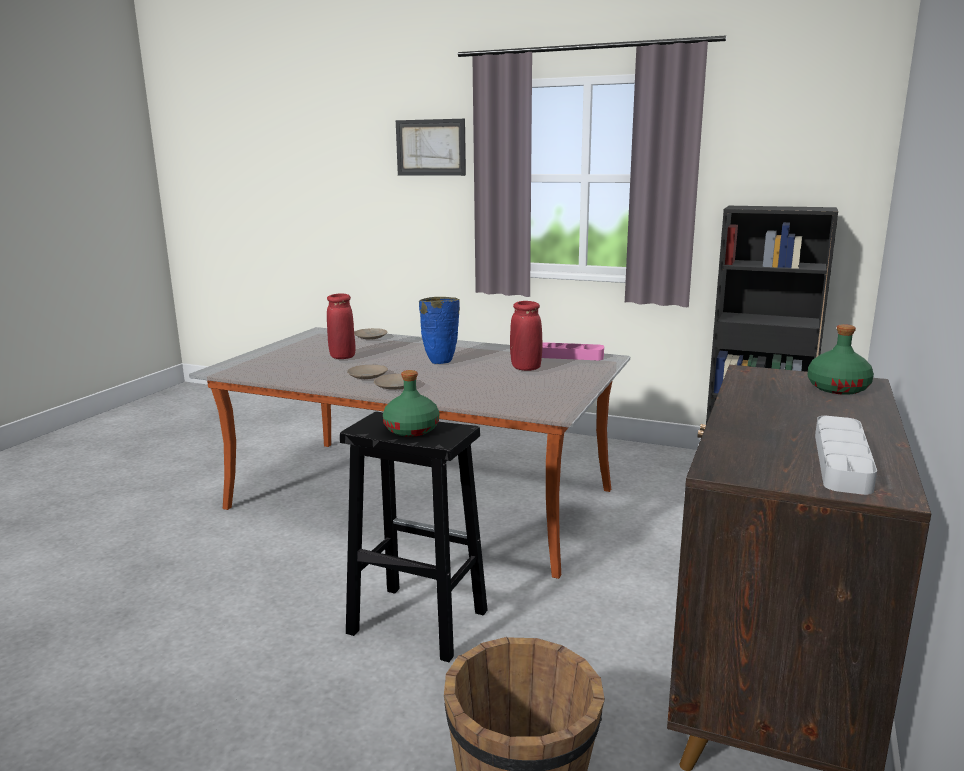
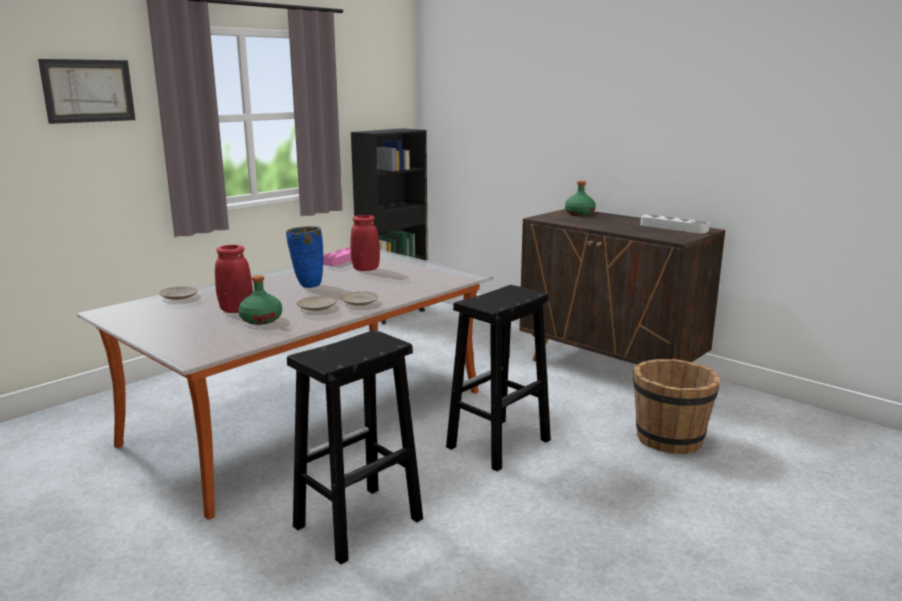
camera: 70 degrees left, 0 degrees up
green bottle [383,370,439,437] -> green bottle moved to [238,275,282,325]
none -> black stool [287,330,423,564]

